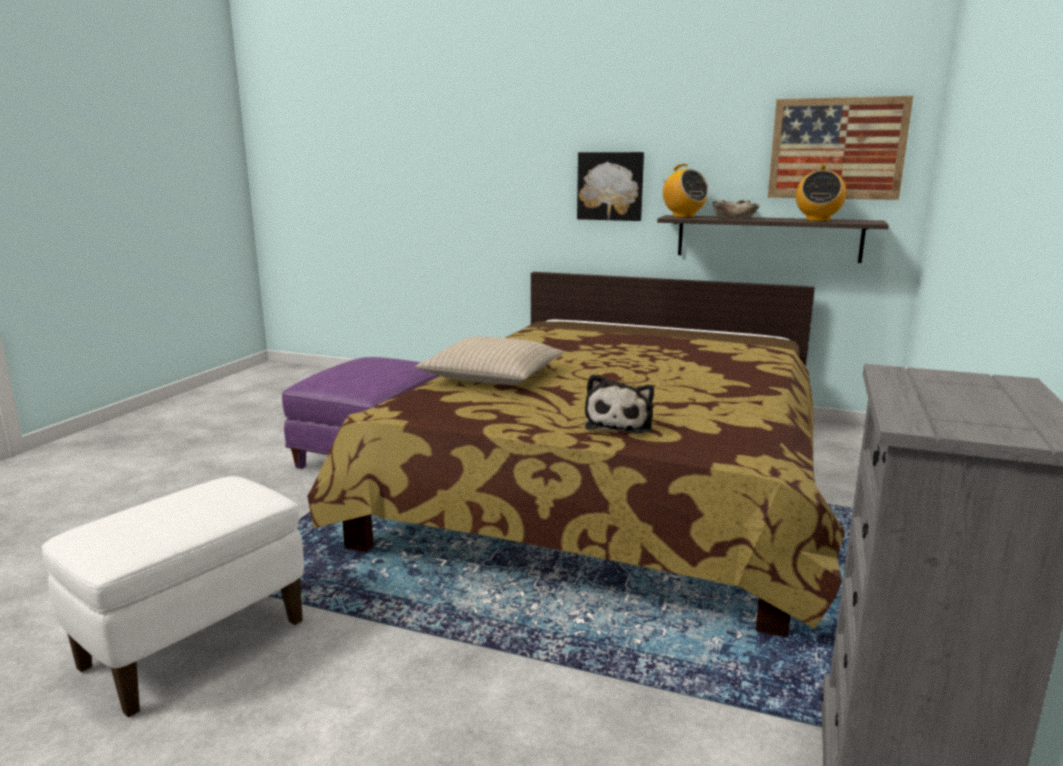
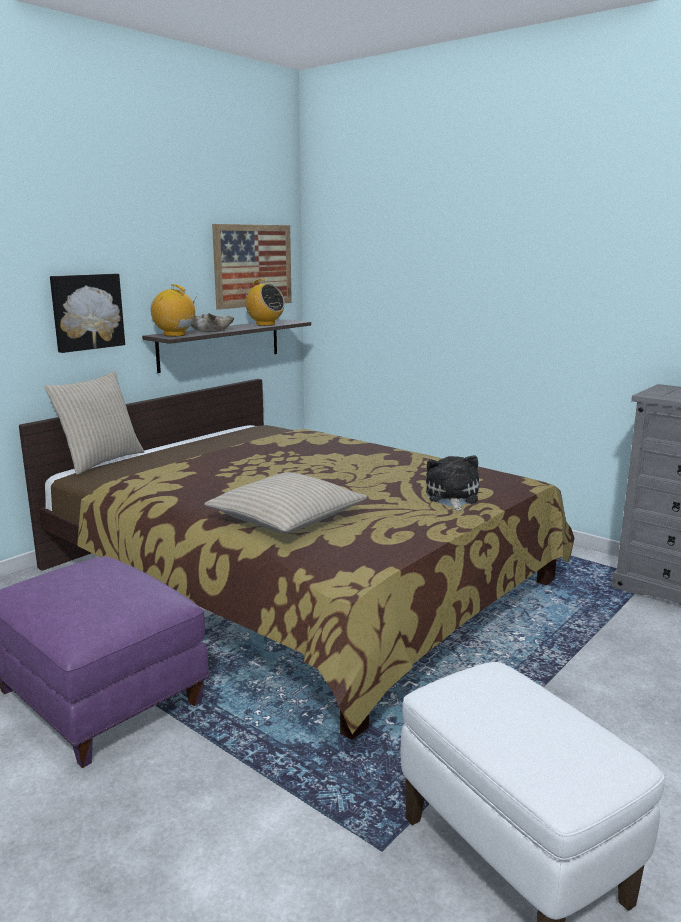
camera: 70 degrees left, 0 degrees up
plush toy [585,374,654,434] -> plush toy turned 120 degrees counterclockwise [426,455,479,511]
radio [661,164,709,218] -> radio turned 135 degrees counterclockwise [151,284,197,337]
none -> beige pillow [44,371,144,475]

